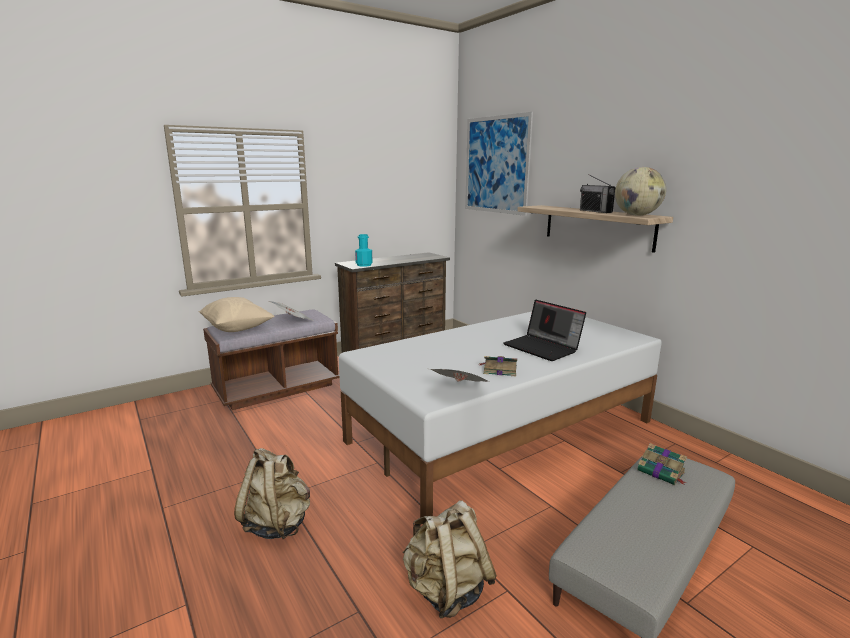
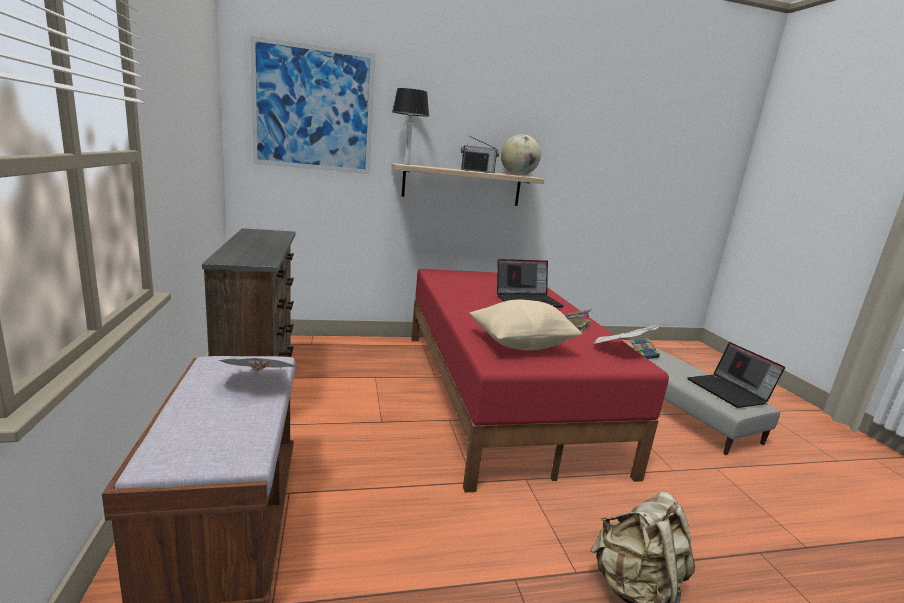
camera: 70 degrees left, 0 degrees up
beige pillow [199,297,274,332] -> beige pillow moved to [469,300,582,350]
white bed [339,312,662,518] -> red bed [411,269,669,493]
turquoise bottle [355,234,373,267] -> none
beige backpack [403,500,497,618] -> none
none -> table lamp [392,88,429,165]
none -> laptop [687,342,785,408]

